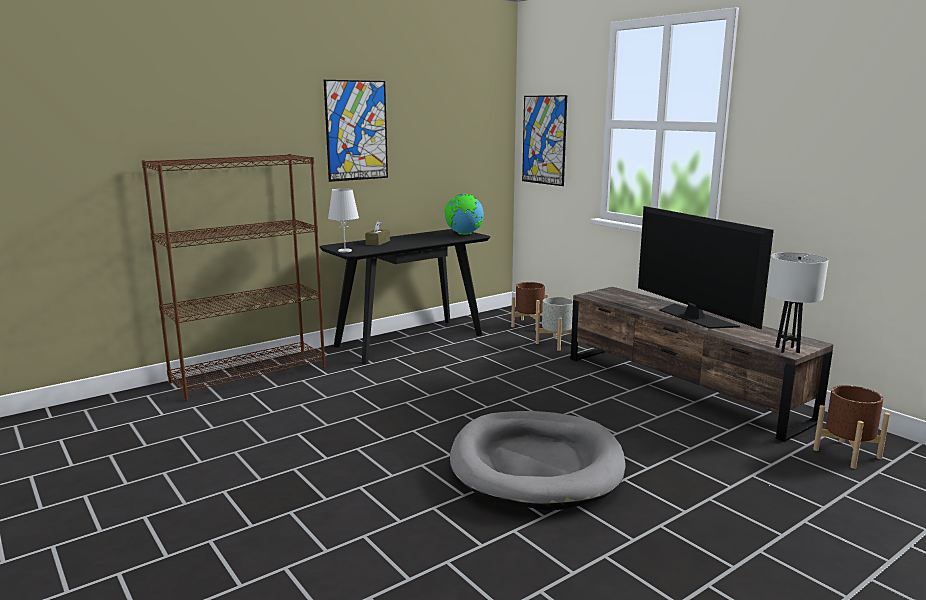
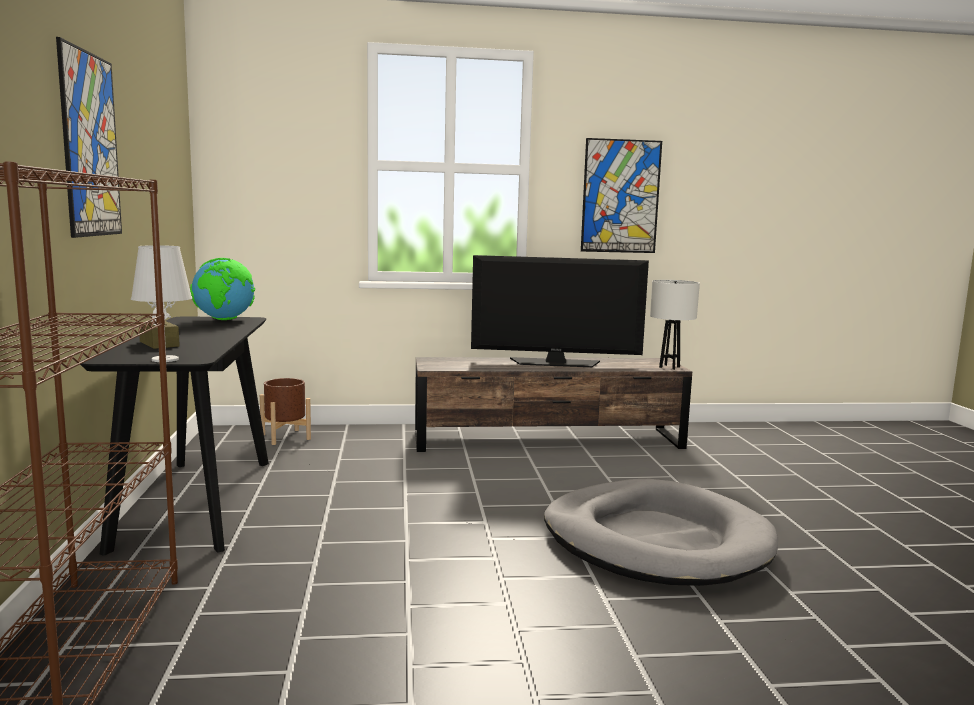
camera: 60 degrees left, 5 degrees down
picture [522,95,567,186] -> picture moved to [581,138,662,253]
grey planter [536,297,573,351] -> none
brown planter [813,385,890,469] -> none

